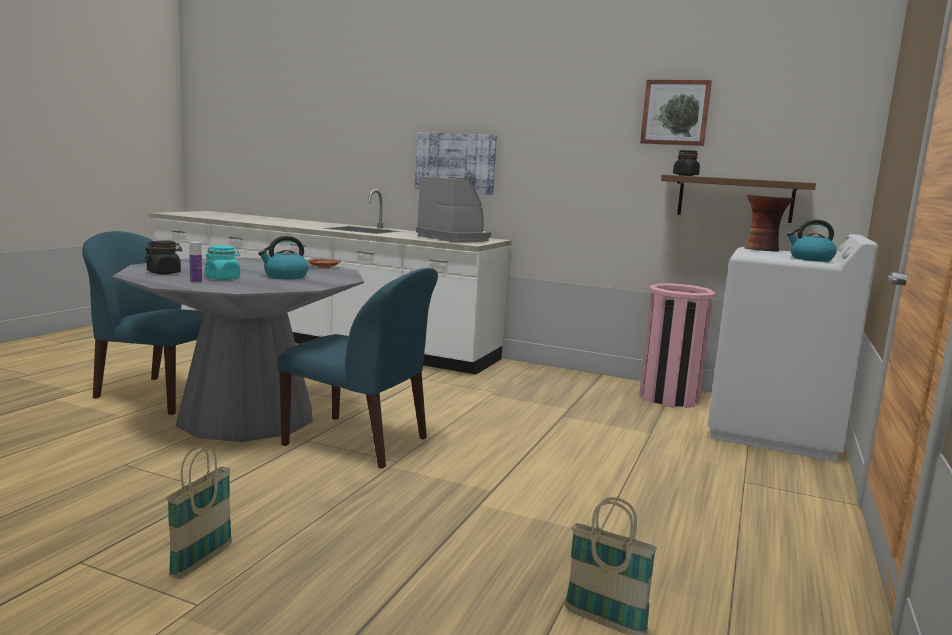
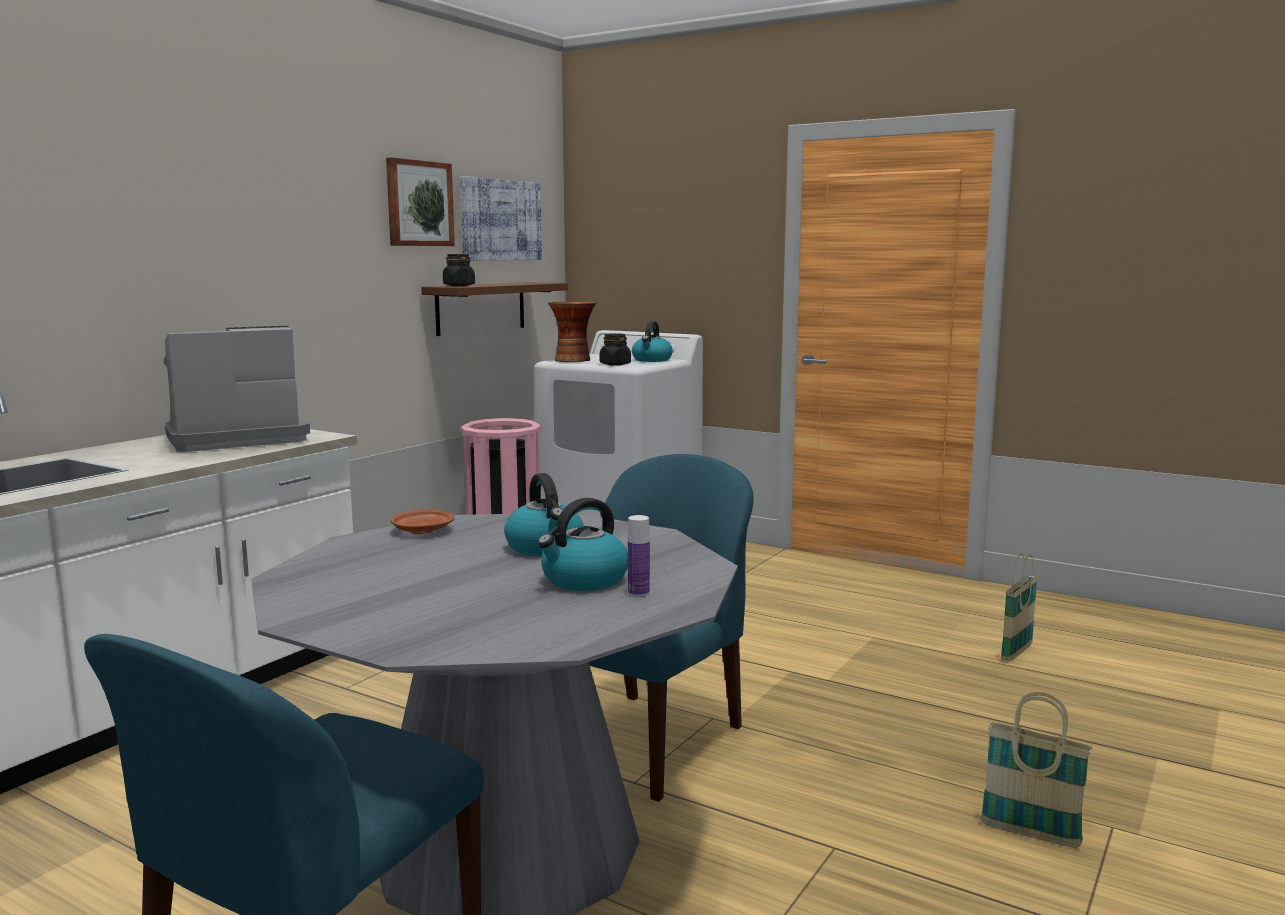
camera: 80 degrees left, 0 degrees up
black jar [144,240,183,274] -> black jar moved to [600,333,631,366]
turquoise jar [205,245,240,280] -> kettle [538,498,628,591]
picture [415,132,497,195] -> picture moved to [460,176,542,261]

